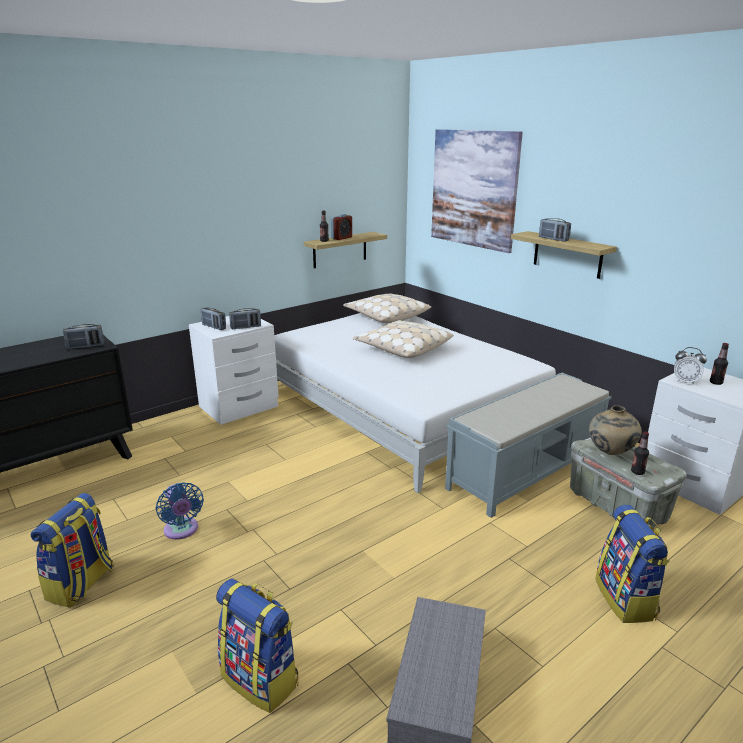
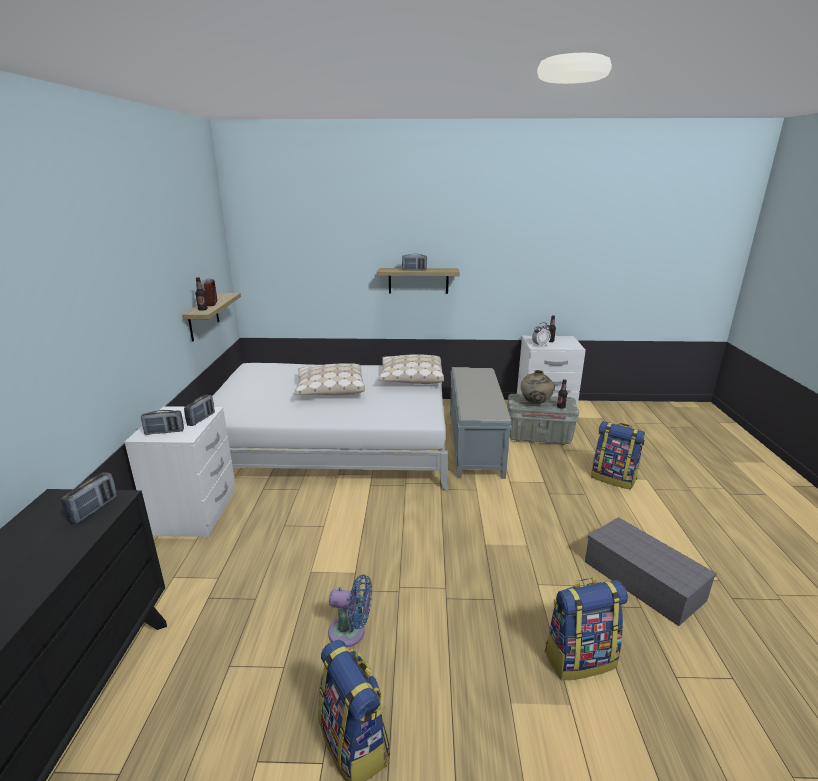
camera: 50 degrees left, 0 degrees up
beige pillow [343,293,431,323] -> beige pillow moved to [378,355,444,384]
picture [431,129,523,253] -> none

